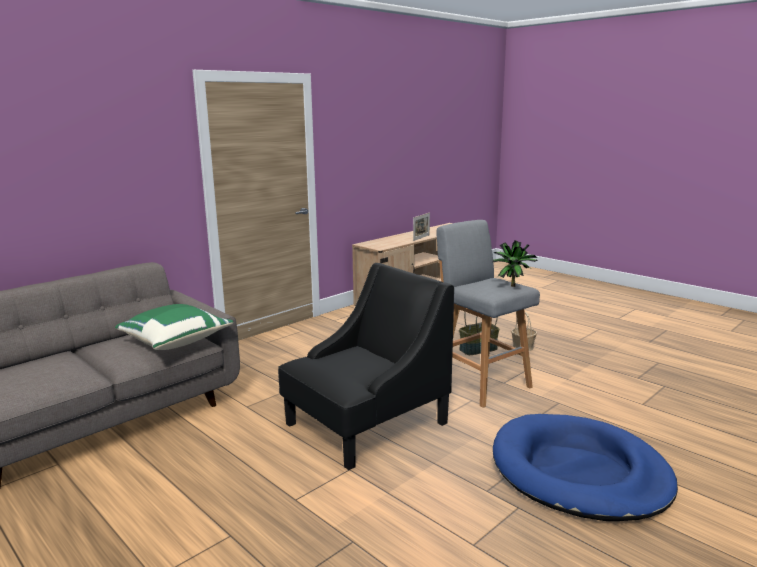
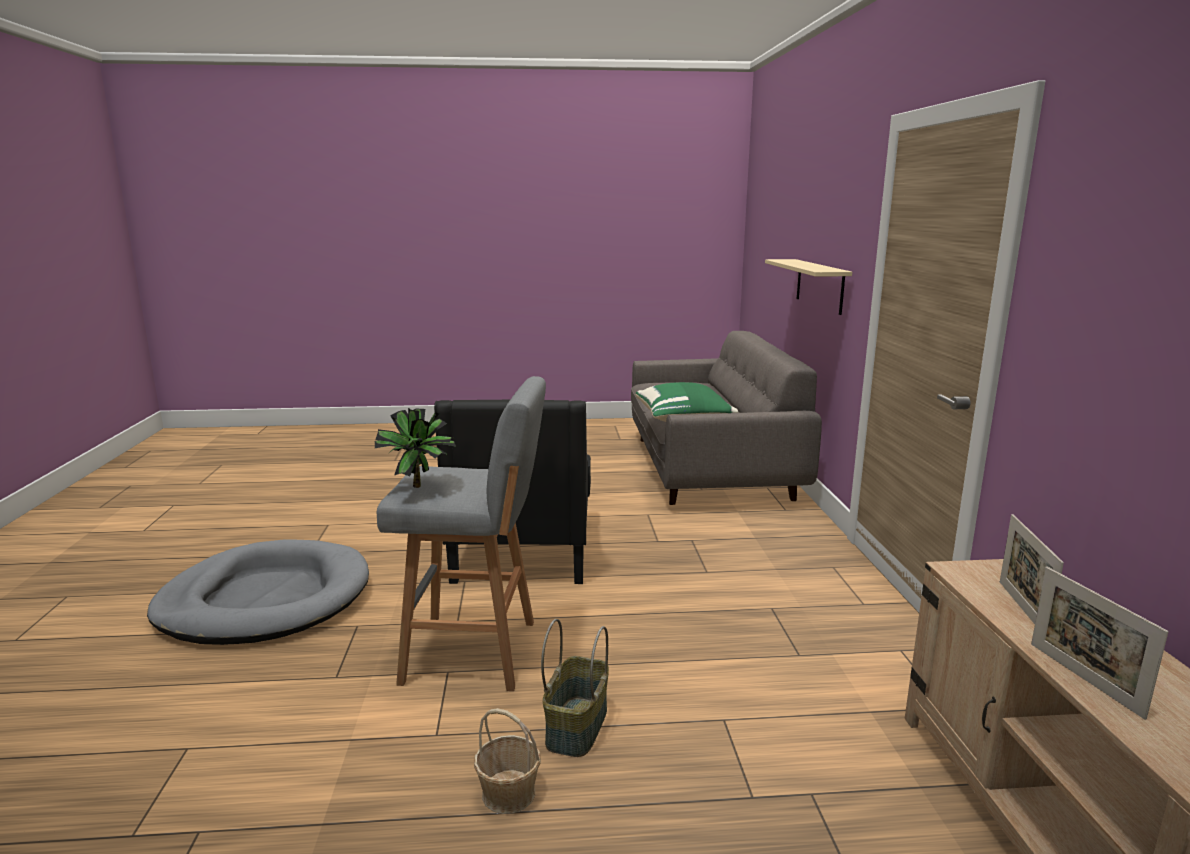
camera: 130 degrees right, 0 degrees up
blue dog bed [493,414,678,521] -> grey dog bed [147,539,369,645]
none -> beige shelf [765,259,852,315]
none -> picture frame [1000,514,1064,624]

